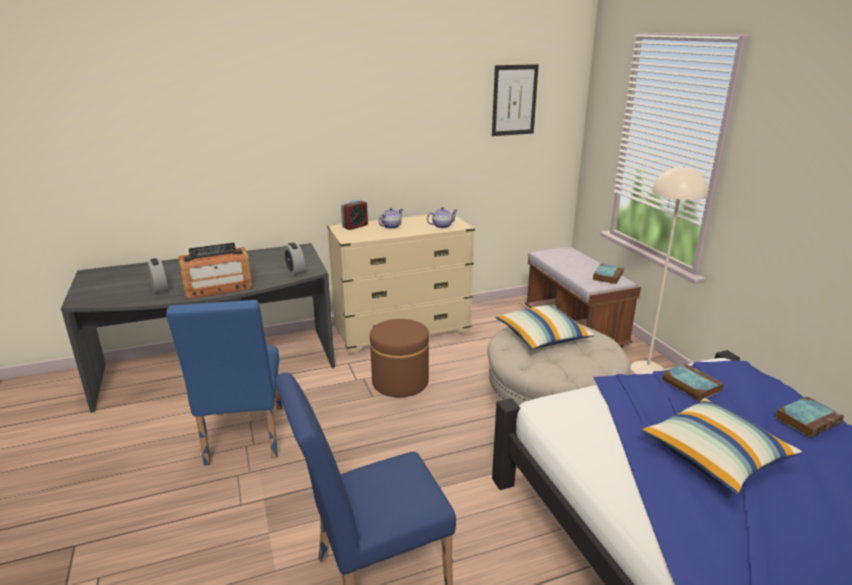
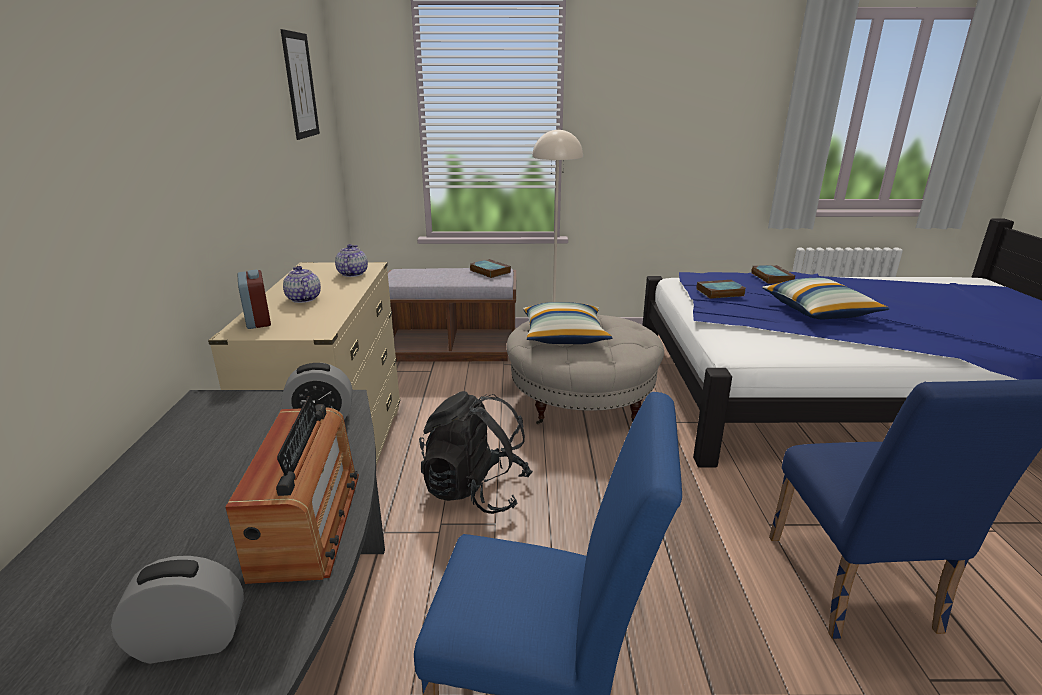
camera: 70 degrees left, 0 degrees up
brown ottoman [370,319,429,397] -> black backpack [419,391,533,514]

